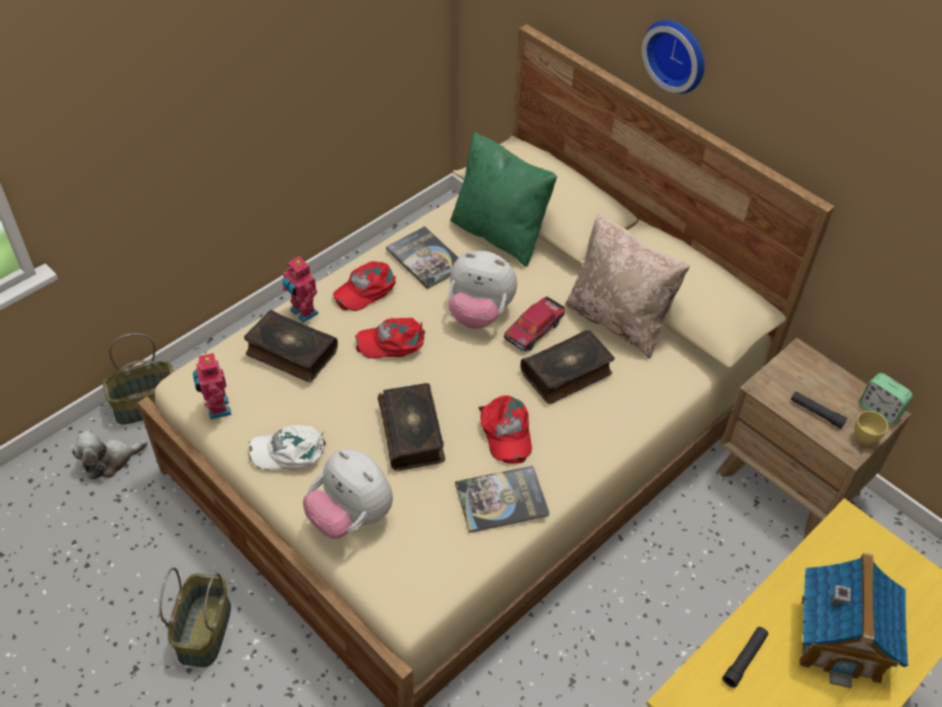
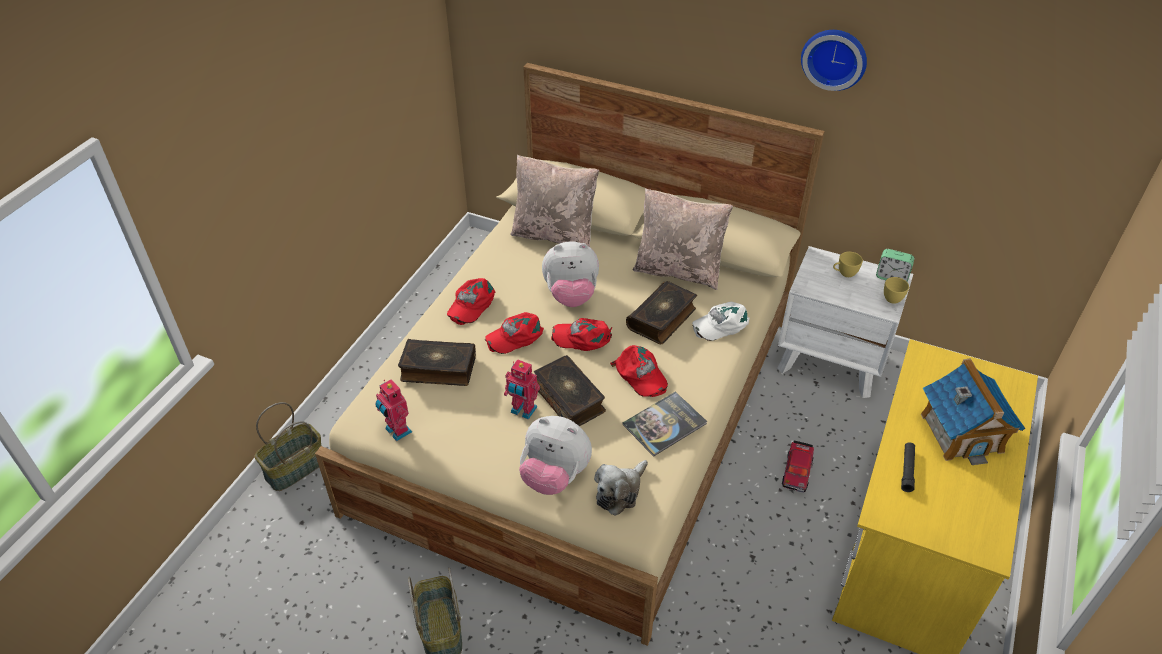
camera: 20 degrees left, 5 degrees down
plush toy [72,430,148,479] -> plush toy moved to [594,460,648,516]
white cap [249,425,326,470] -> white cap moved to [692,302,750,341]
toy robot [283,257,319,323] -> toy robot moved to [504,359,540,420]
book [386,226,459,289] -> none
green pillow [450,132,557,267] -> beige pillow [510,155,599,247]
toy car [504,296,565,352] -> toy car moved to [782,441,814,493]
wall clock [642,20,704,94] -> wall clock moved to [801,30,867,91]
brown nightstand [718,338,911,539] -> white nightstand [777,246,913,398]
black flashlight [791,391,847,429] -> none
none -> red cap [551,318,612,351]
none -> yellow cup [833,252,863,277]

